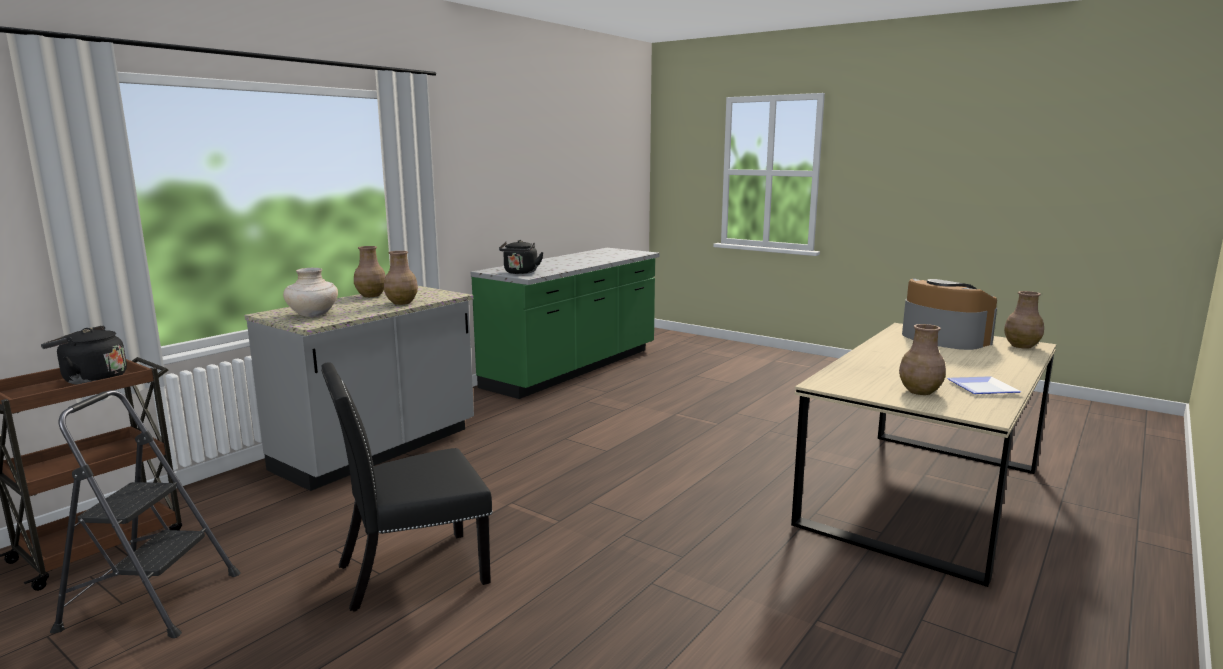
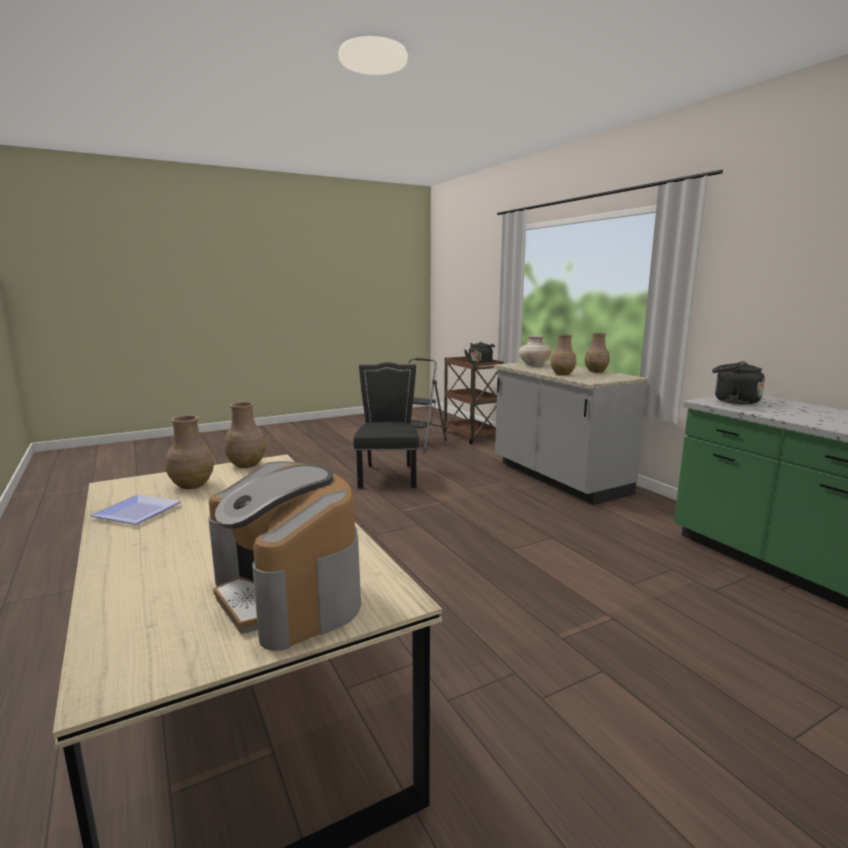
camera: 115 degrees right, 0 degrees up
coffee machine [902,278,997,350] -> coffee machine turned 60 degrees clockwise [208,461,361,651]
brown vase [1004,291,1044,349] -> brown vase moved to [224,402,266,468]

